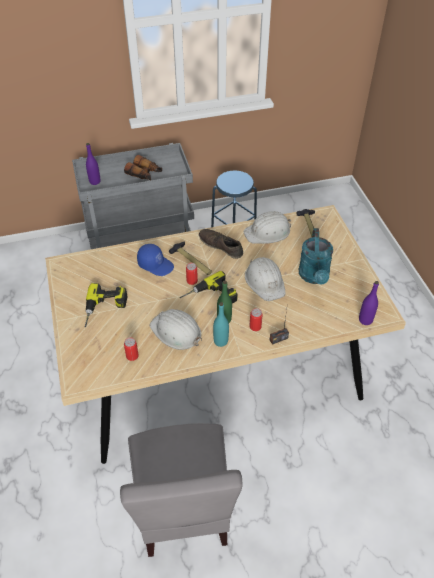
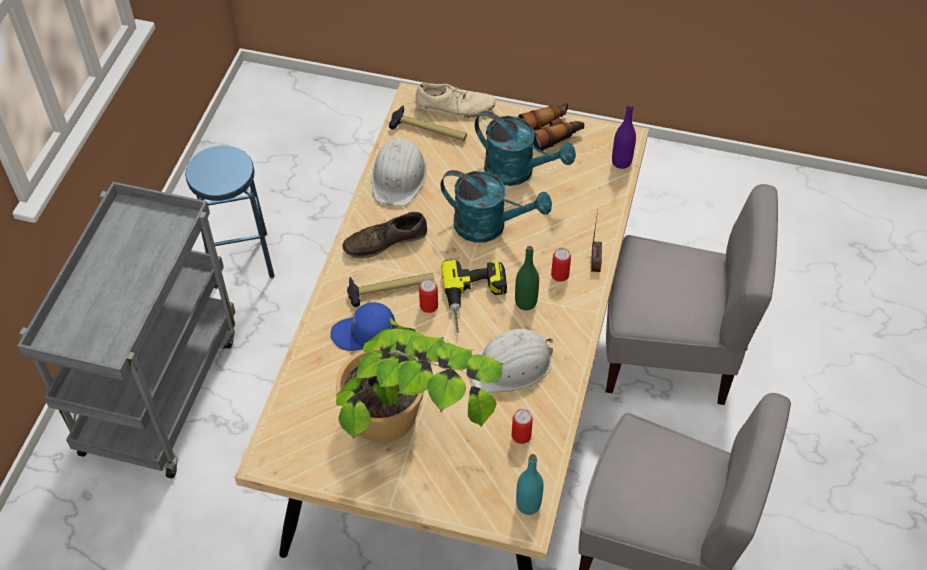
camera: 60 degrees left, 5 degrees up
power drill [85,283,128,328] -> potted plant [336,317,504,443]
purple bottle [86,143,100,185] -> none
binoculars [124,155,162,180] -> binoculars moved to [518,103,584,152]
blue cap [137,244,174,276] -> blue cap turned 150 degrees counterclockwise [331,302,395,351]
turquoise bottle [213,302,229,347] -> turquoise bottle moved to [516,454,544,515]
white hard hat [245,257,286,301] -> turquoise watering can [441,170,552,243]
none -> beige shoe [415,83,496,118]
none -> grey chair [606,184,778,405]

